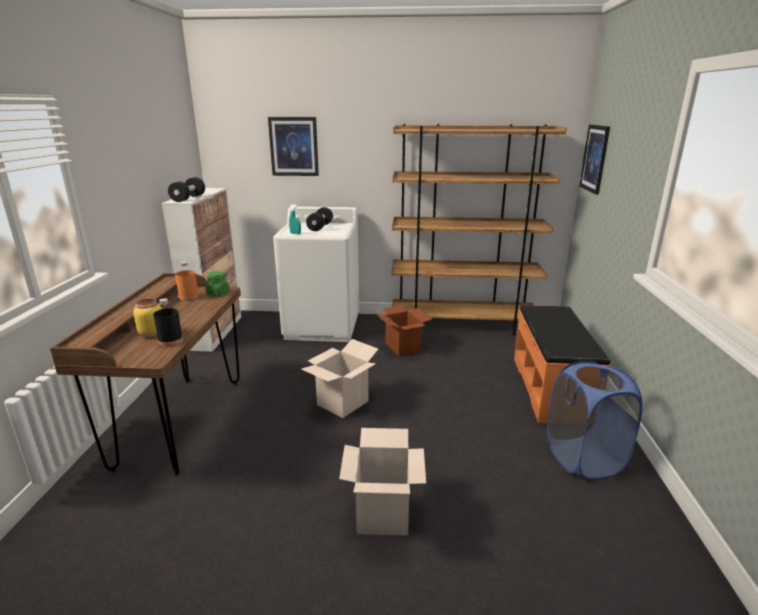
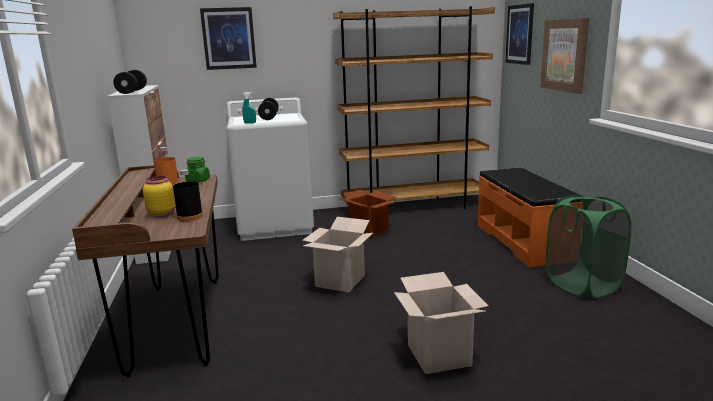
camera: 15 degrees left, 5 degrees down
blue laundry basket [547,361,643,480] -> green laundry basket [546,195,631,299]
none -> picture [540,18,589,94]

